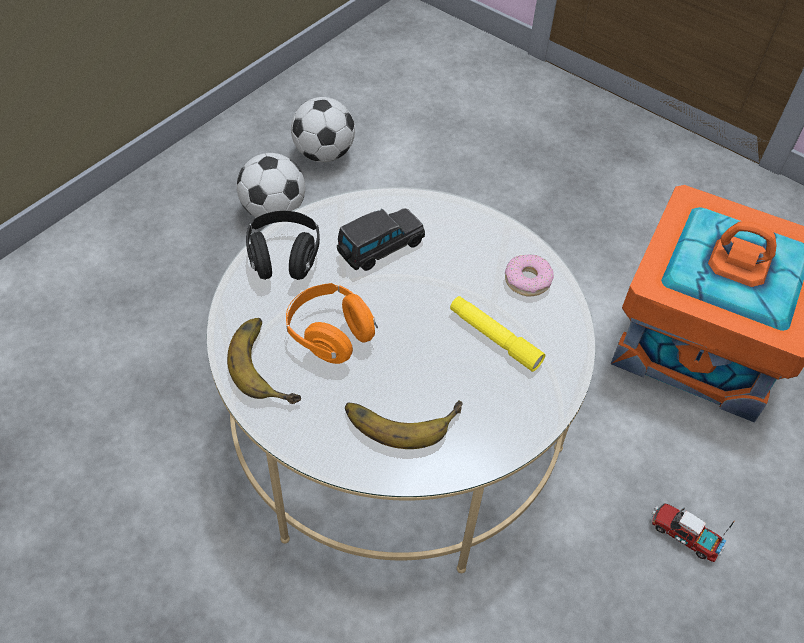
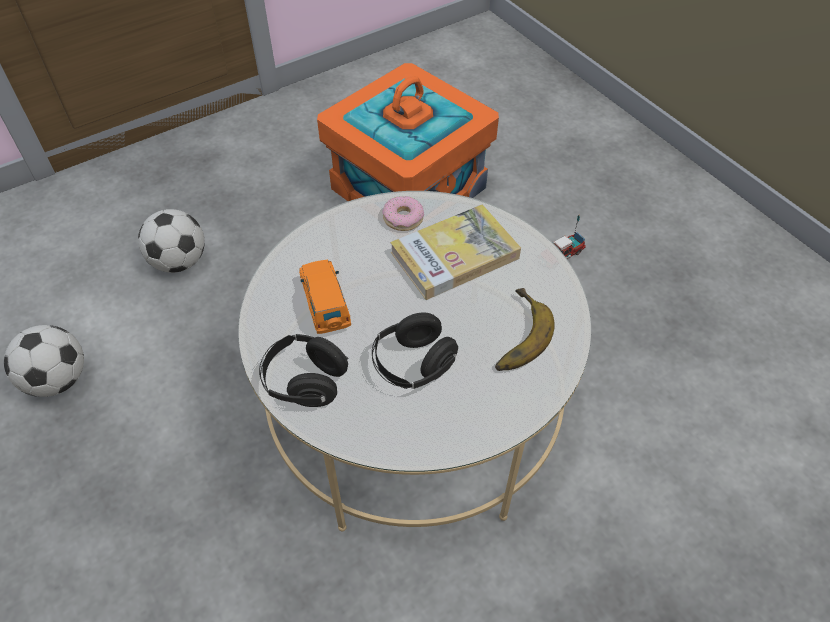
camera: 70 degrees left, 0 degrees up
banana [227,318,301,404] -> none
football [237,153,305,218] -> football moved to [138,209,205,273]
orange headphones [286,283,378,364] -> black headphones [372,312,458,389]
black toy car [337,208,425,271] -> orange toy car [299,260,351,334]
yellow flashlight [450,296,545,372] -> book [390,204,521,300]

